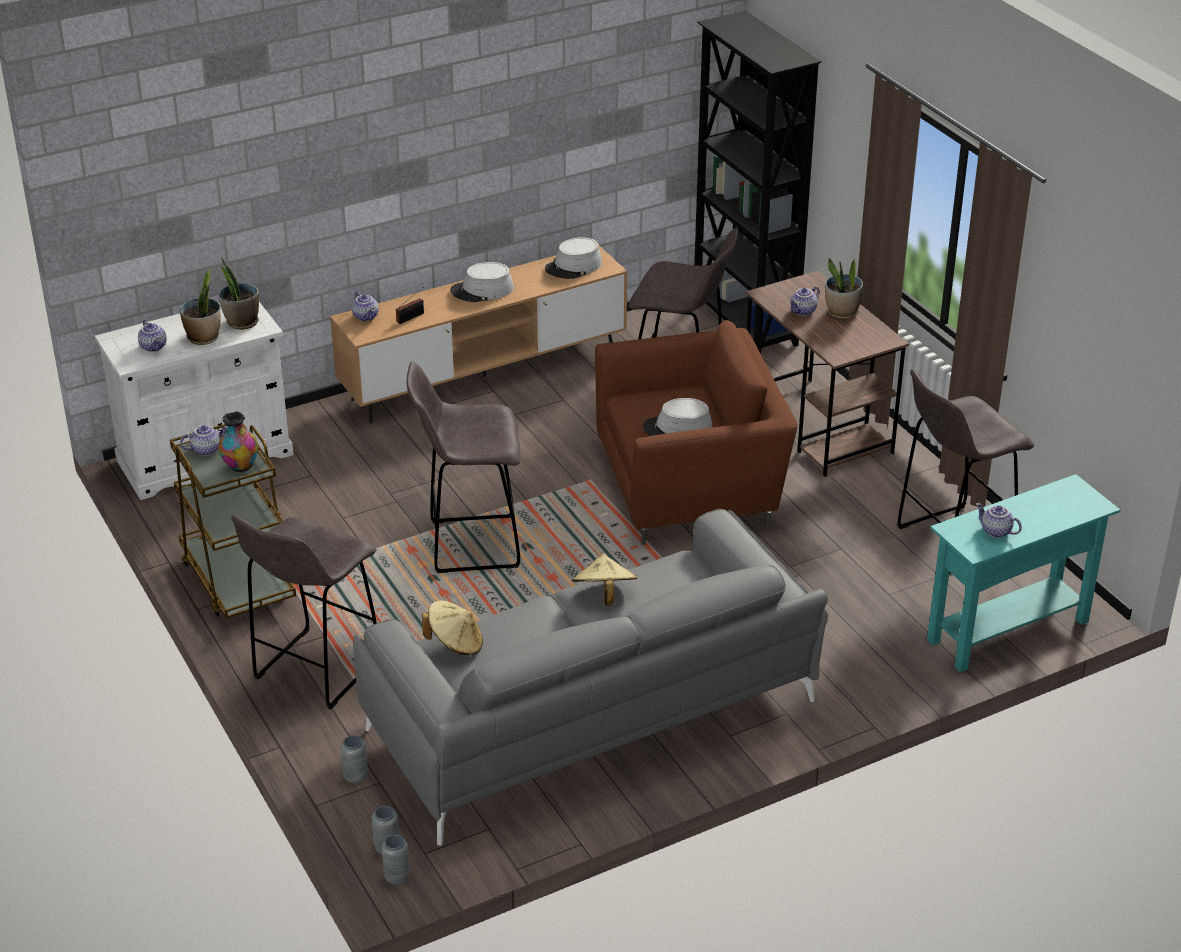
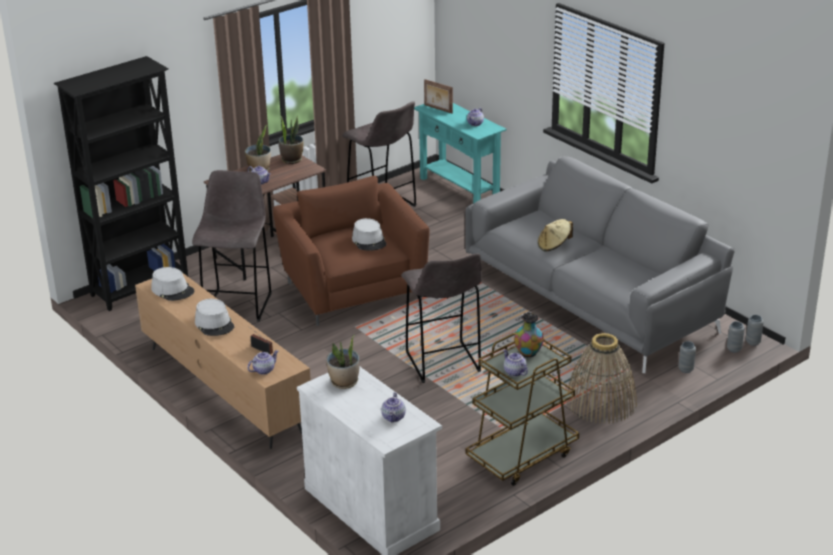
camera: 100 degrees left, 5 degrees down
teapot [138,319,167,352] -> teapot turned 135 degrees clockwise [381,392,406,422]
potted plant [180,267,221,345] -> potted plant moved to [279,115,304,164]
grey stool [231,515,377,709] -> basket [567,333,637,424]
beige hat [422,600,483,656] -> none
none -> picture frame [424,79,453,114]

